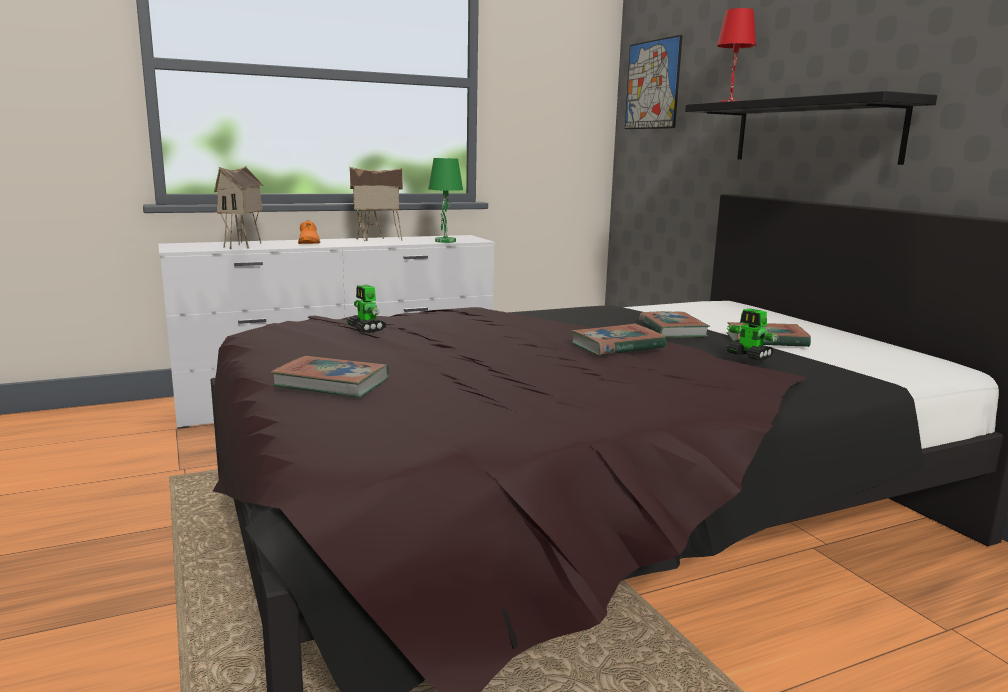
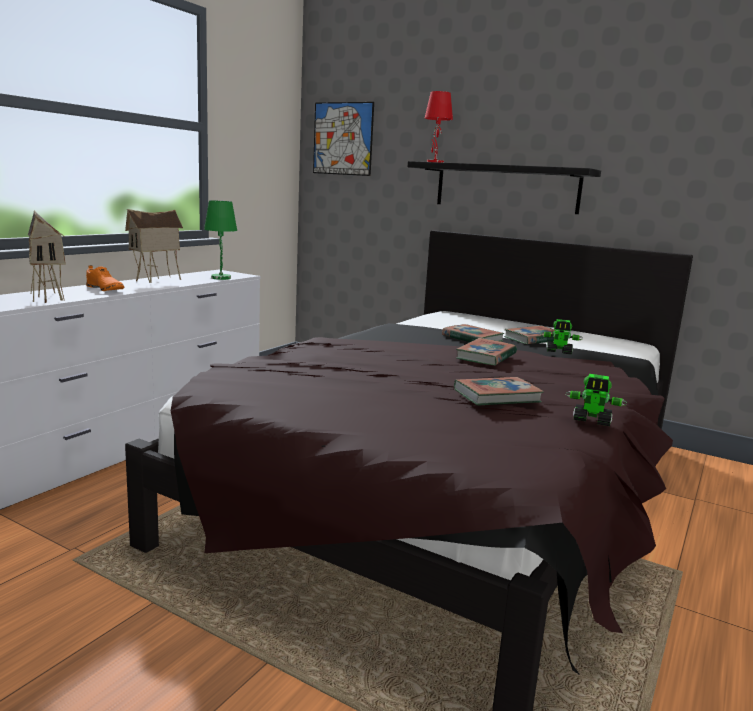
camera: 35 degrees left, 0 degrees up
book [271,356,389,398] -> book moved to [454,377,544,406]
toy robot [347,285,386,333] -> toy robot moved to [565,374,627,426]

